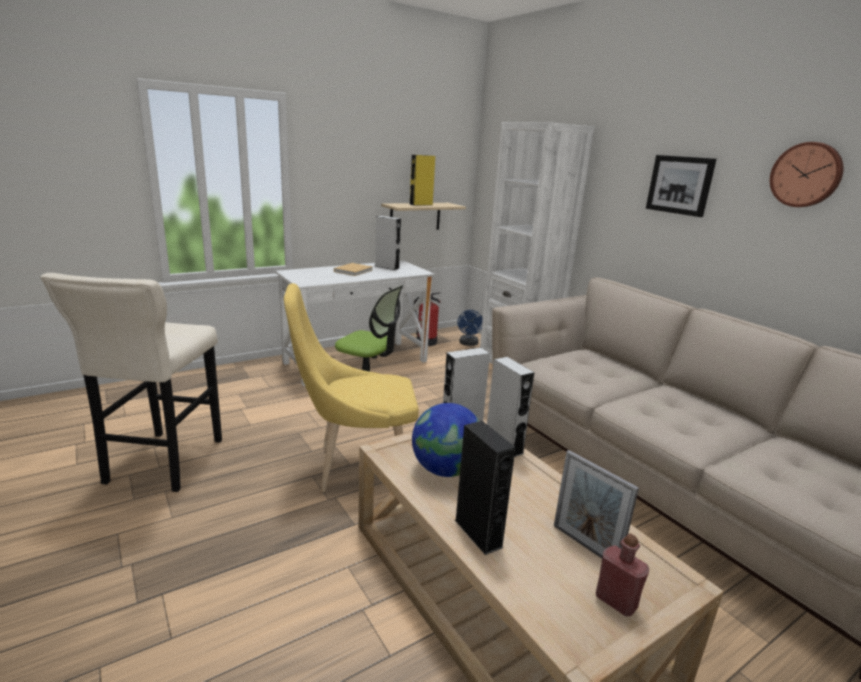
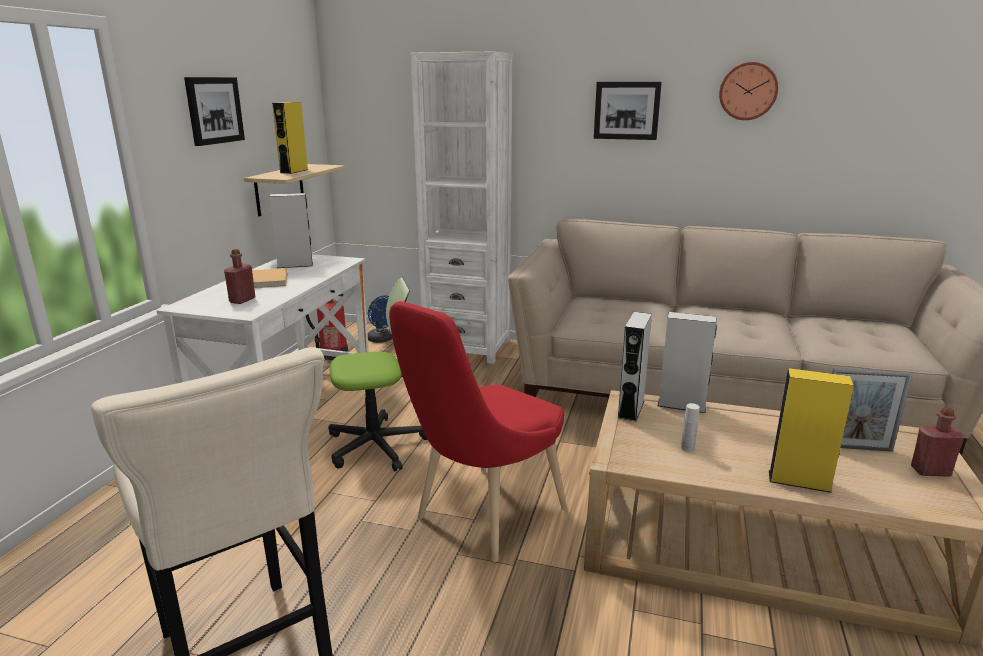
camera: 40 degrees left, 0 degrees up
yellow chair [284,283,419,492] -> red chair [389,301,567,562]
globe [412,403,479,477] -> white bottle [681,403,700,452]
black speaker [455,421,516,555] -> yellow speaker [769,368,854,493]
none -> picture [184,77,245,146]
none -> red bottle [224,249,255,304]

